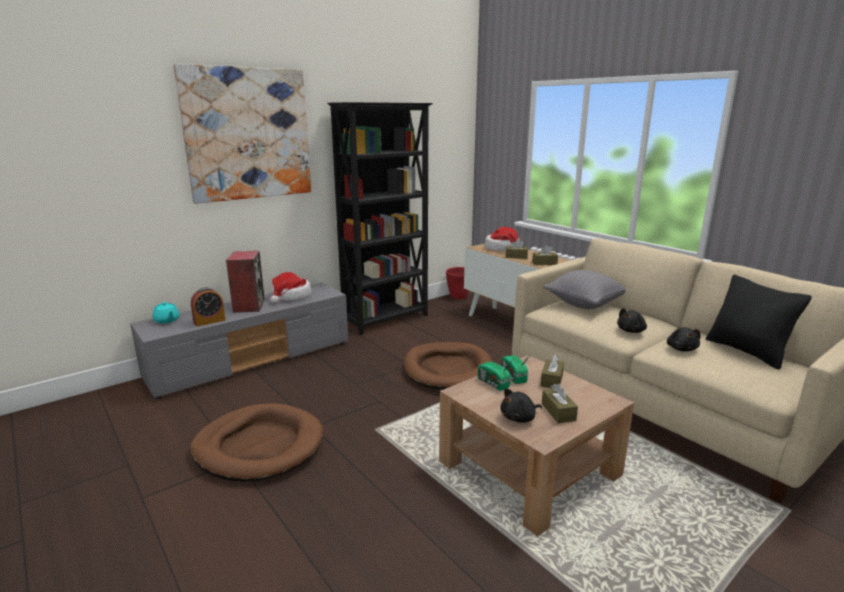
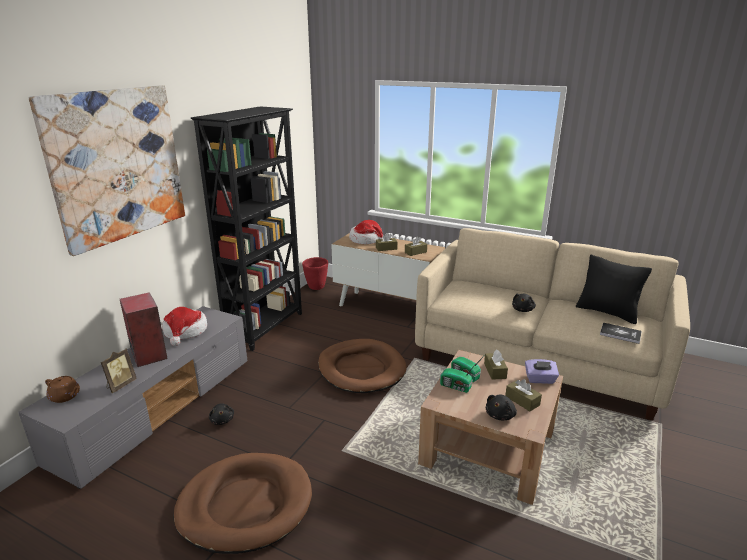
camera: 25 degrees left, 5 degrees up
turquoise teapot [152,302,180,324] -> brown teapot [45,376,80,403]
alarm clock [191,287,225,327] -> picture frame [101,348,137,393]
grey pillow [543,270,626,309] -> none
black plush toy [667,327,701,352] -> black plush toy moved to [209,403,234,425]
none -> purple tissue box [525,359,559,384]
none -> book [600,323,642,344]

